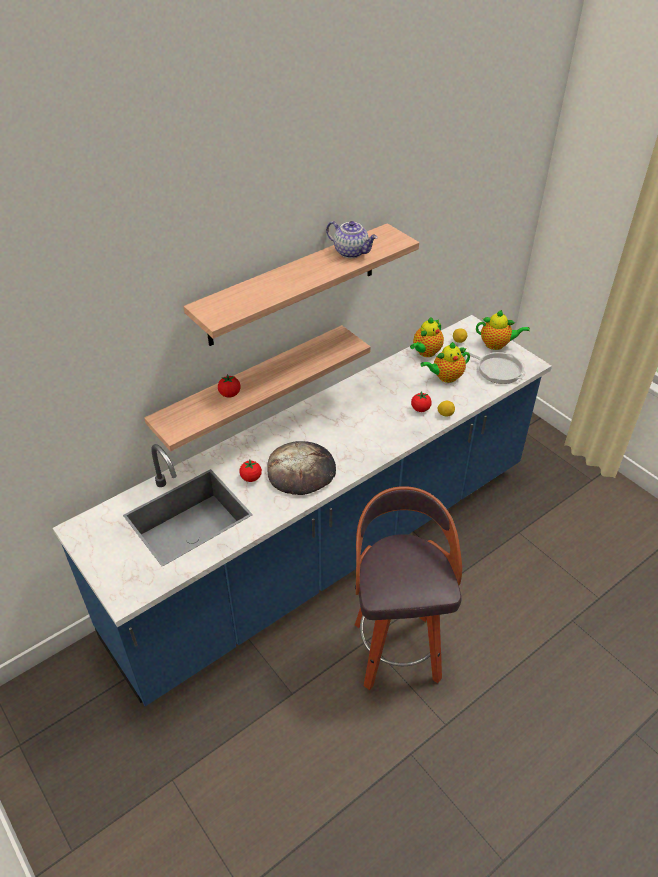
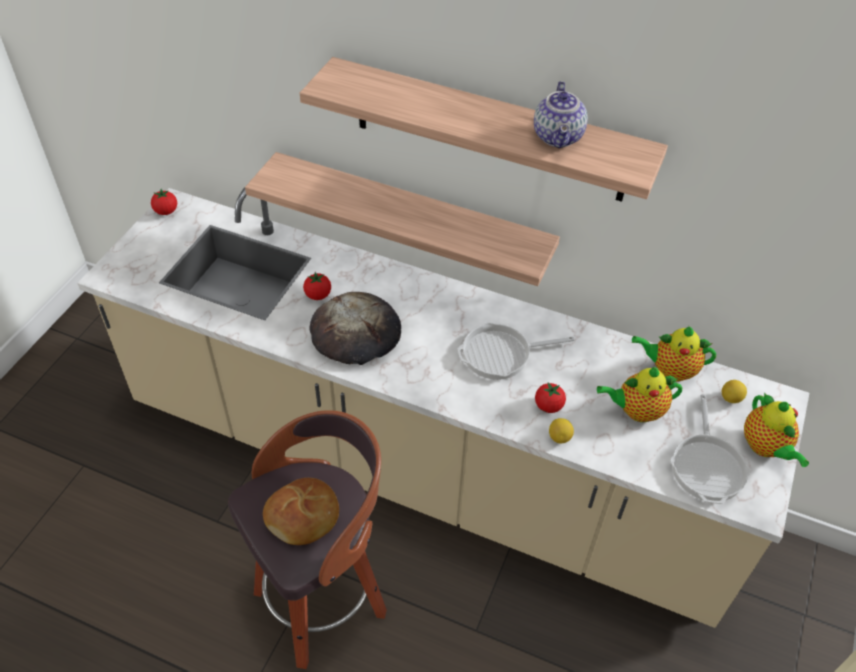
camera: 60 degrees right, 5 degrees up
blue counter [53,315,552,706] -> beige counter [77,187,809,628]
tomato [218,374,241,398] -> tomato moved to [151,189,177,215]
teapot [420,342,470,383] -> teapot turned 45 degrees counterclockwise [597,367,682,422]
none -> bread [263,478,339,545]
none -> frying pan [457,322,574,380]

